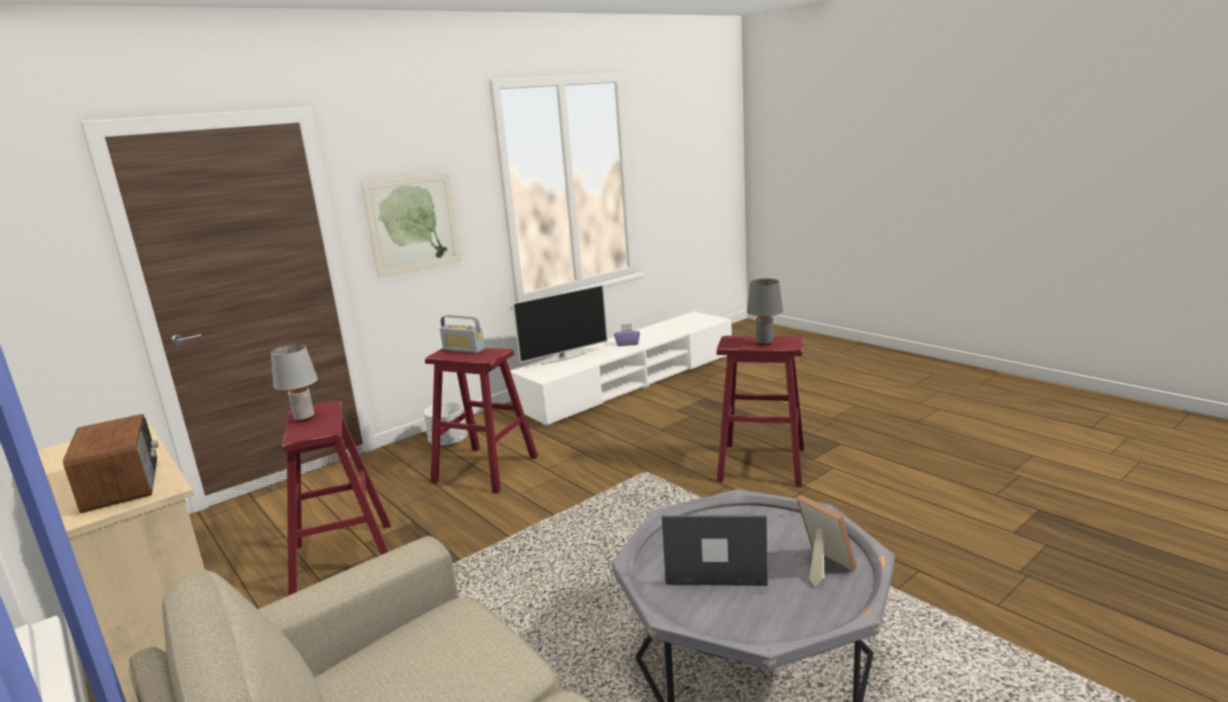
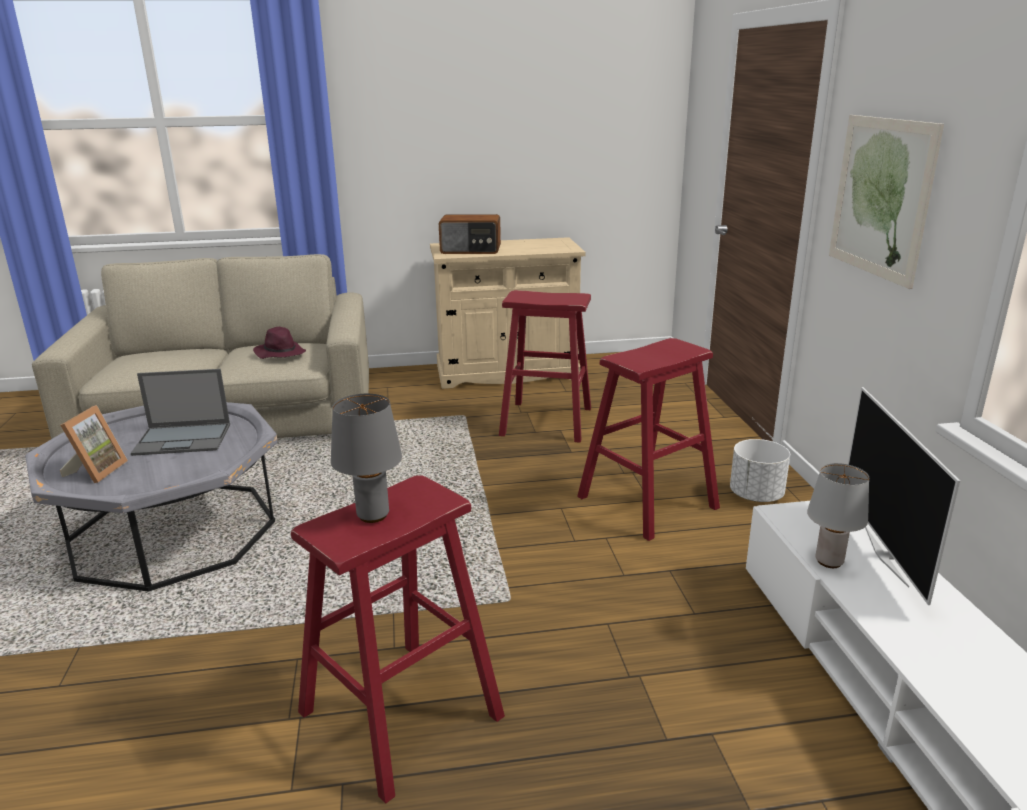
camera: 120 degrees right, 5 degrees up
grey table lamp [271,344,318,422] -> grey table lamp moved to [807,463,869,568]
radio [440,315,485,353] -> none
purple tissue box [614,324,640,346] -> none
laptop [662,515,768,586] -> laptop turned 45 degrees clockwise [131,369,230,456]
picture frame [797,495,857,588] -> picture frame turned 75 degrees counterclockwise [60,405,128,483]
none -> purple hat [253,327,306,359]

